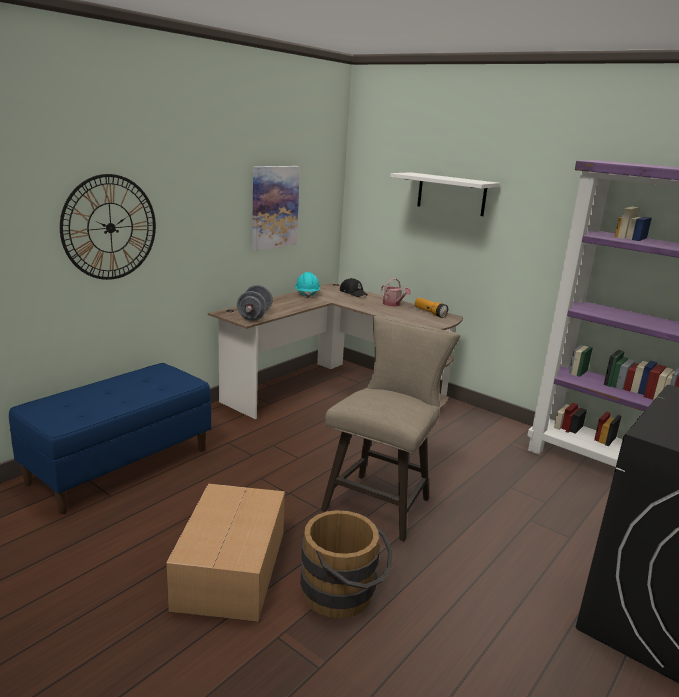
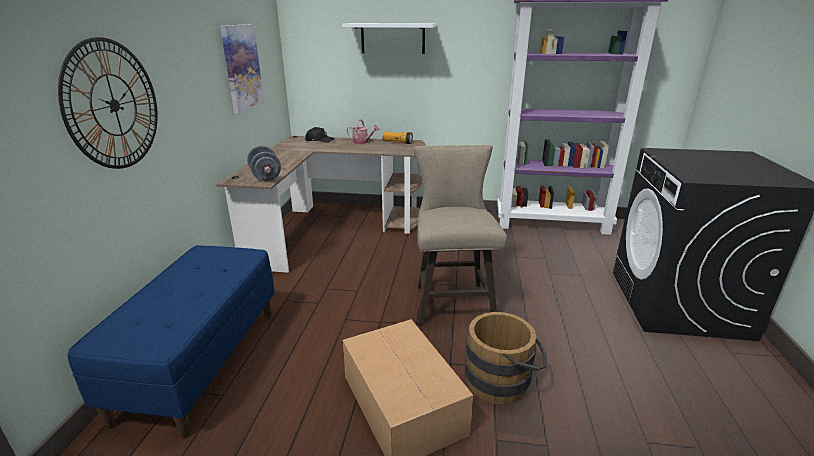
camera: 30 degrees left, 5 degrees up
turquoise hard hat [295,272,320,298] -> none

